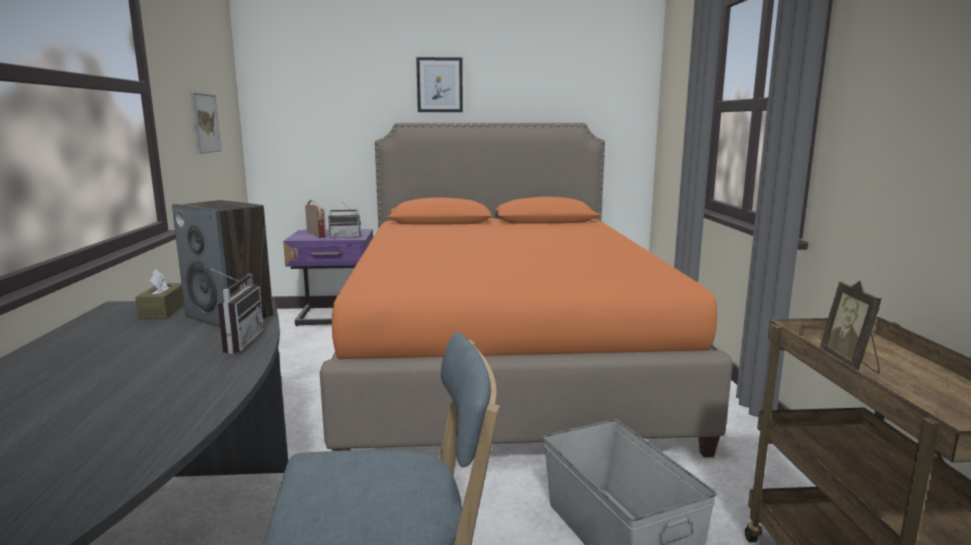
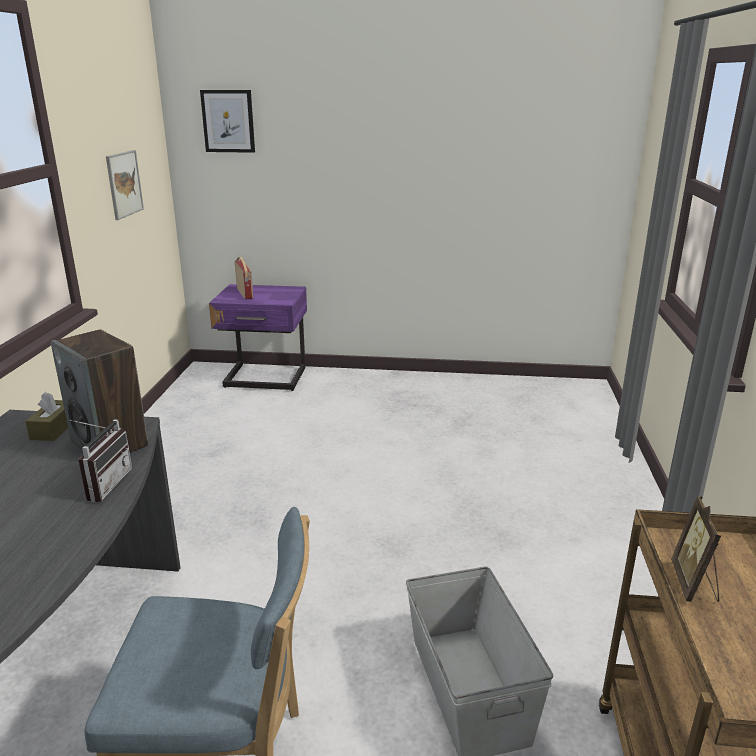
camera: 10 degrees right, 10 degrees up
orange bed [320,123,733,457] -> none
radio [328,201,361,239] -> none
picture [416,57,463,112] -> picture moved to [200,90,255,153]

